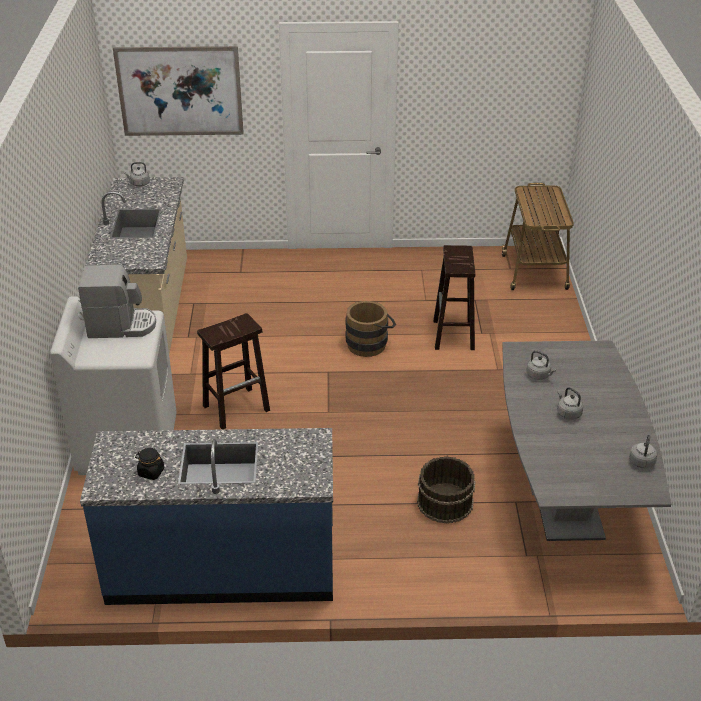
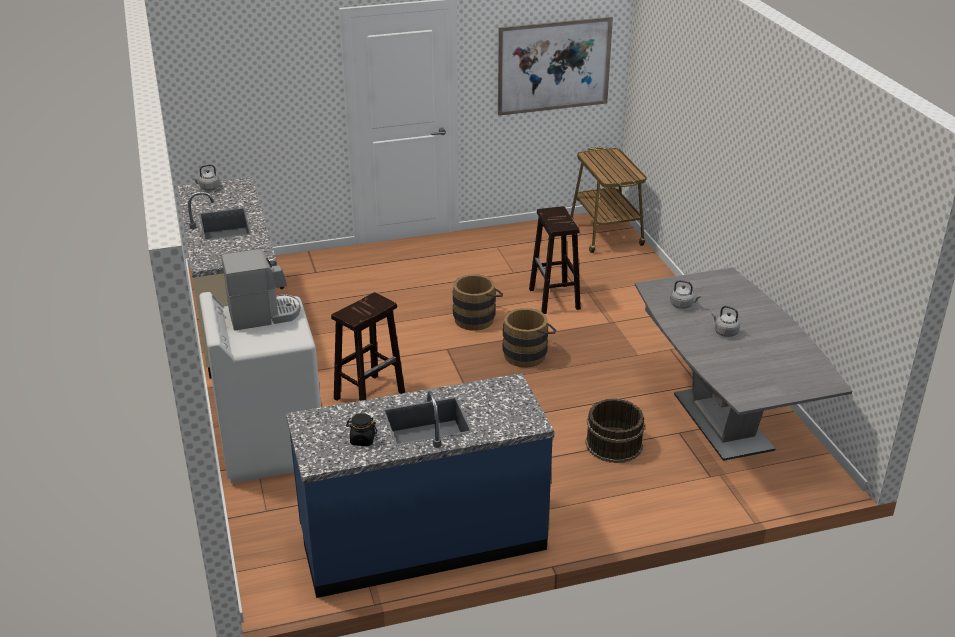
camera: 15 degrees left, 5 degrees down
picture [113,46,244,136] -> picture moved to [498,17,613,116]
grey kettle [629,435,657,469] -> none
none -> brown bucket [503,308,556,368]

